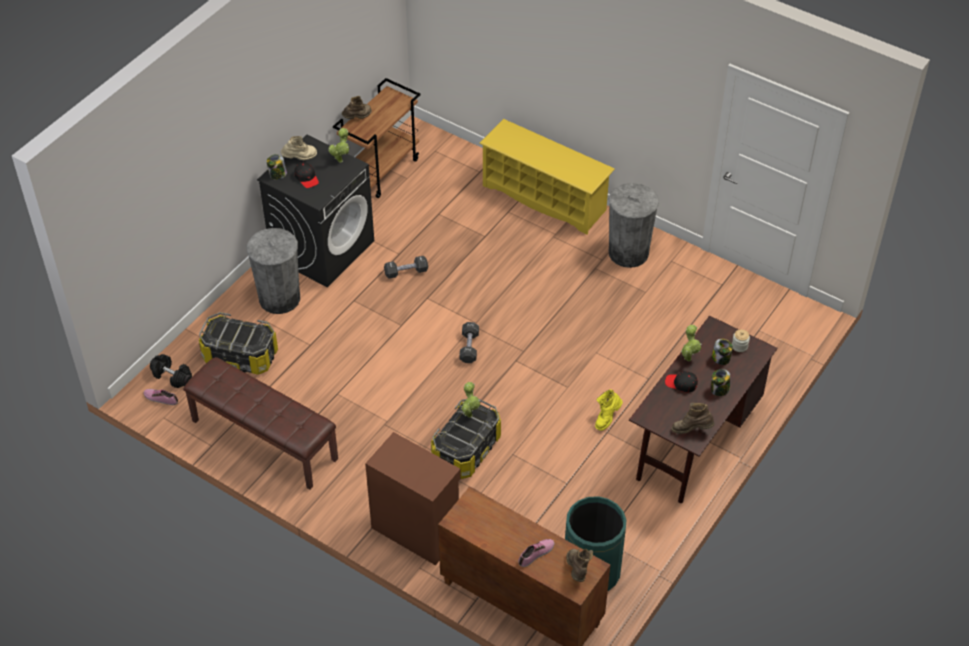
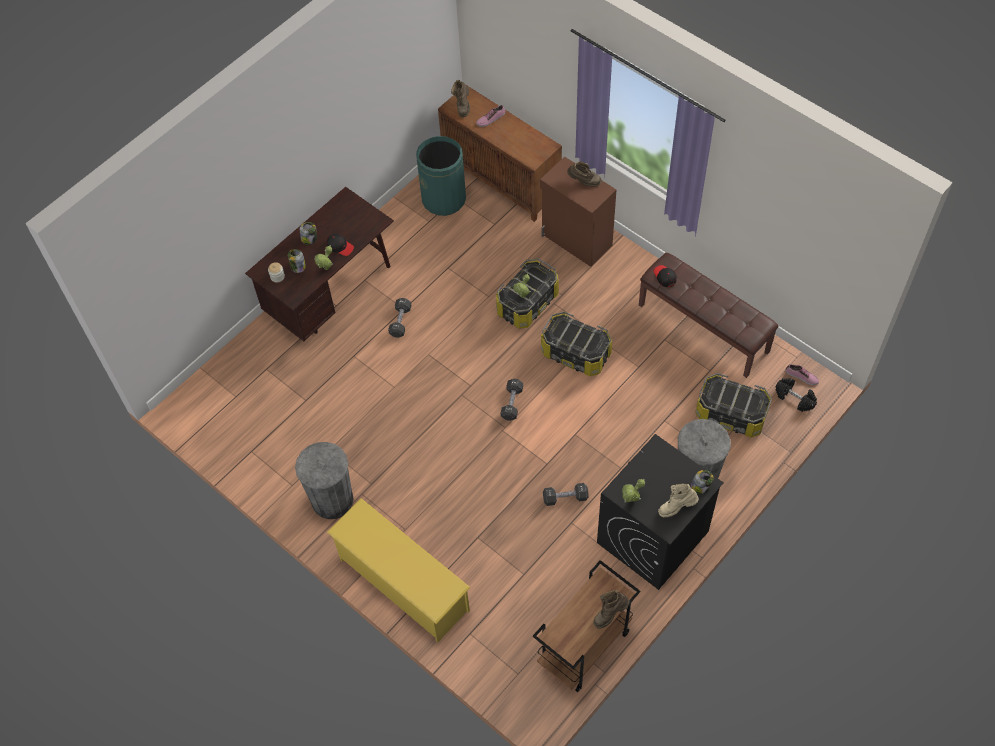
camera: 170 degrees left, 10 degrees up
black cap [294,162,319,188] -> black cap moved to [653,265,677,287]
yellow boot [595,389,623,431] -> black dumbbell [388,298,411,338]
brown boot [671,403,715,434] -> brown boot moved to [567,161,602,187]
none -> storage box [541,312,612,376]

